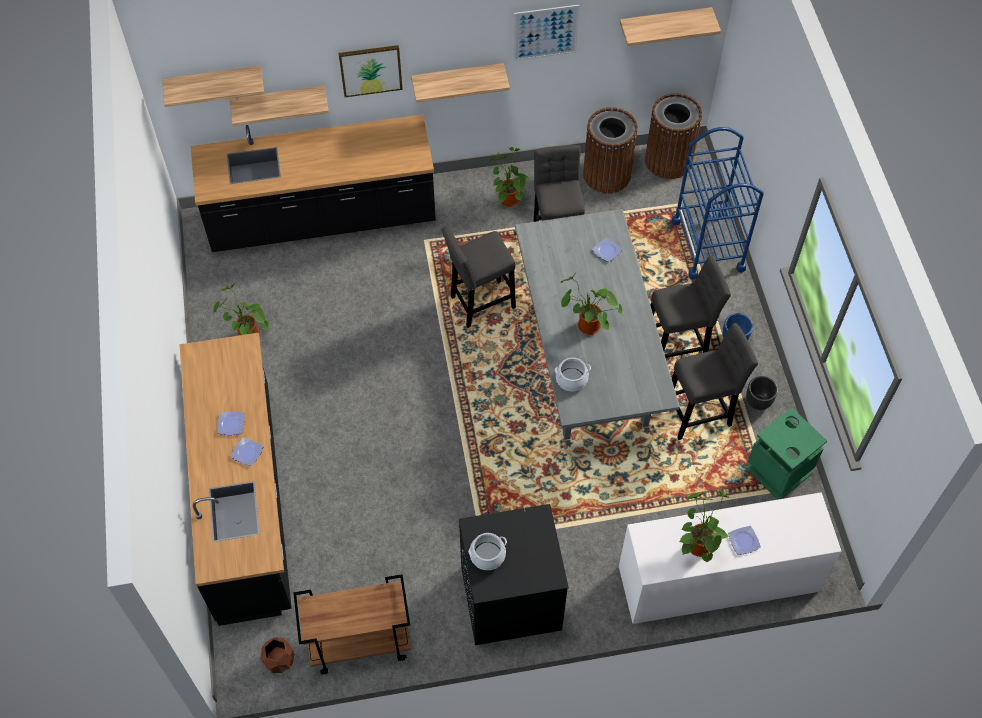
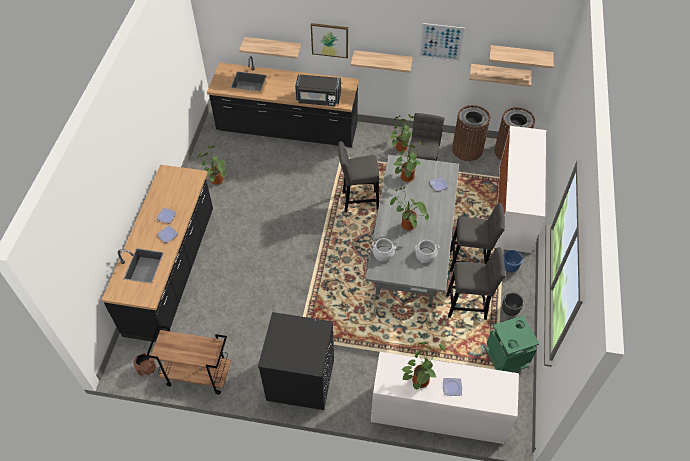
camera: 20 degrees right, 5 degrees down
shelf [162,66,264,107] -> shelf moved to [469,64,532,87]
cooking pot [468,533,507,570] -> cooking pot moved to [415,240,439,262]
blue cart [672,127,764,280] -> dresser [495,126,546,253]
none -> black microwave [295,74,341,106]
none -> potted plant [393,140,425,182]

